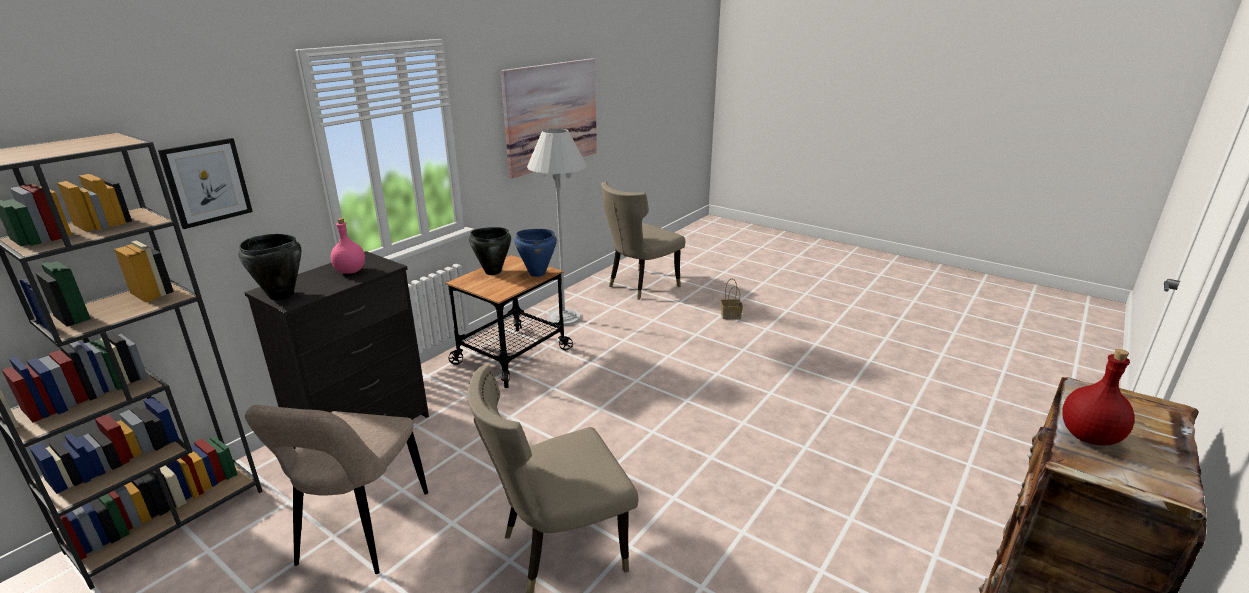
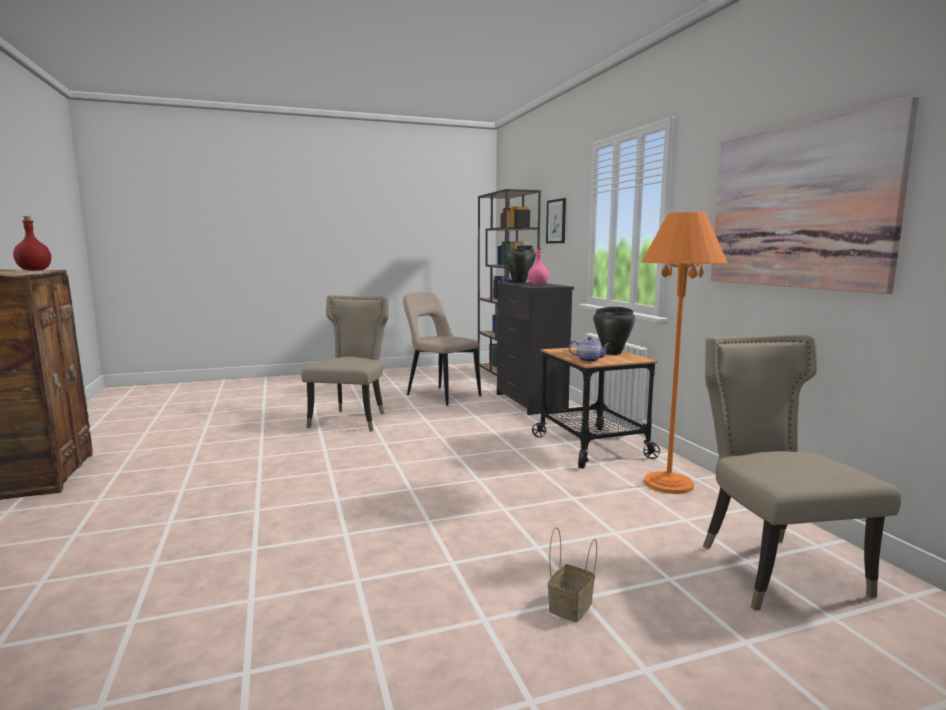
camera: 125 degrees right, 15 degrees down
blue cooking pot [514,229,557,277] -> teapot [569,337,610,362]
white floor lamp [527,128,587,326] -> orange floor lamp [641,212,728,494]

